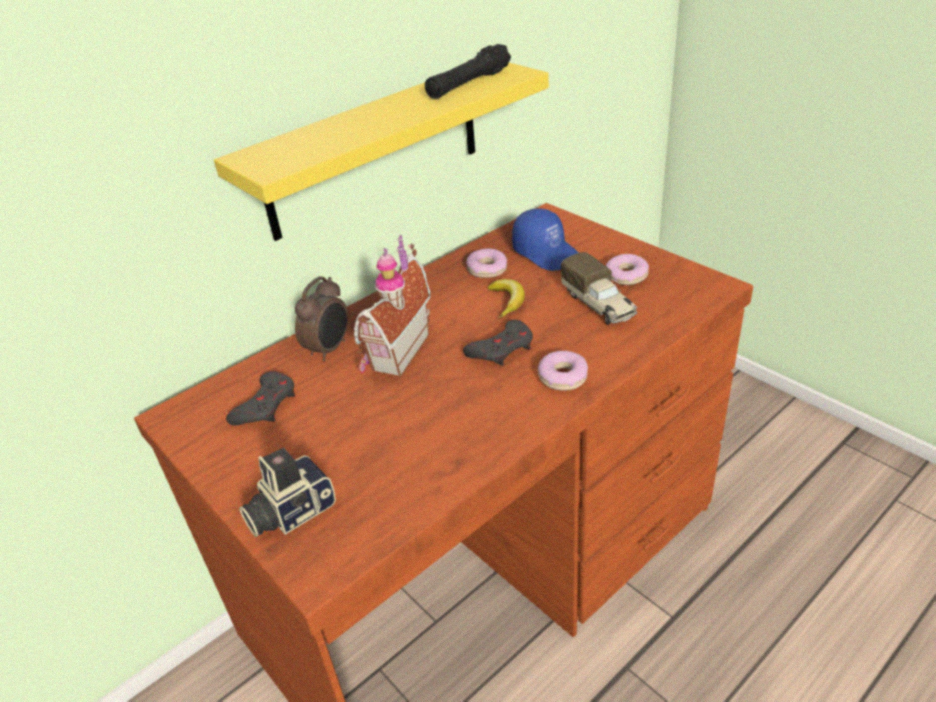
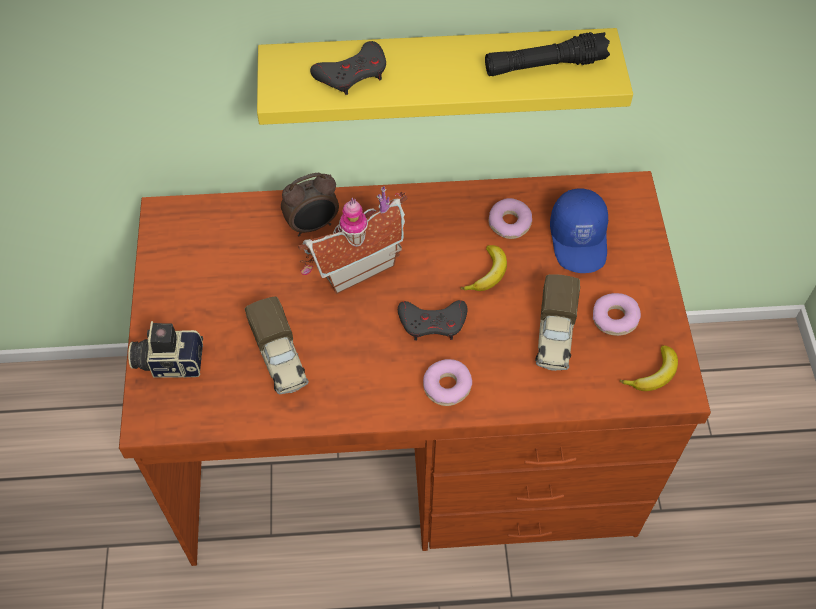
camera: 35 degrees right, 20 degrees up
grey game controller [226,371,295,425] -> grey game controller moved to [310,41,386,95]
none -> toy truck [245,296,309,395]
none -> banana [619,345,678,391]

